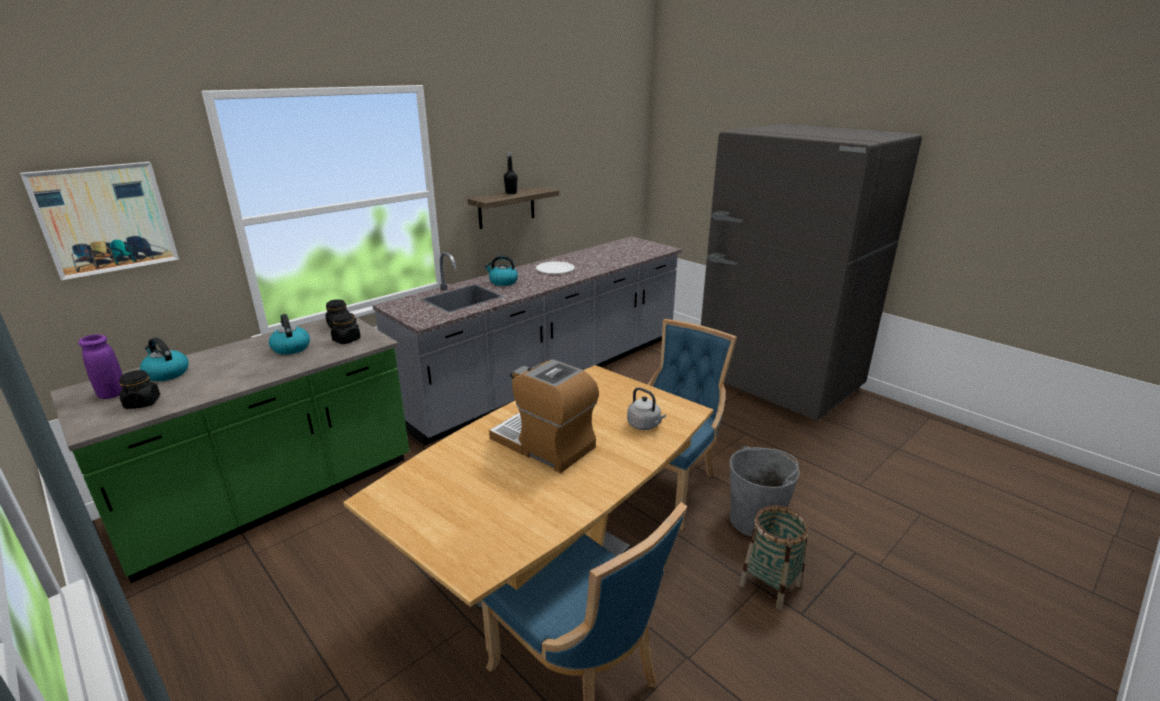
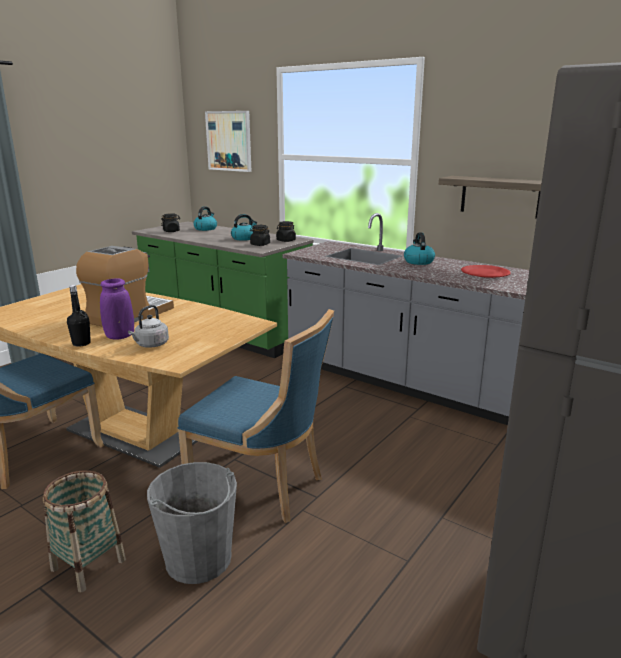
camera: 80 degrees right, 5 degrees down
purple vase [78,334,123,399] -> purple vase moved to [100,278,134,340]
black bottle [504,152,518,194] -> black bottle moved to [67,285,91,347]
white plate [536,261,575,274] -> red plate [461,265,511,278]

